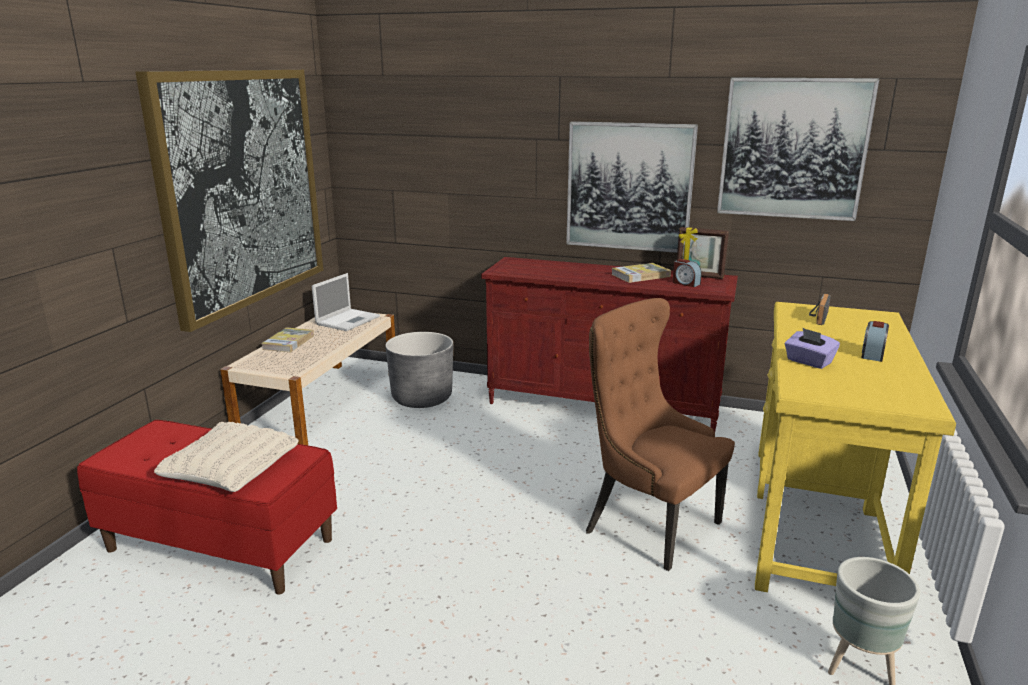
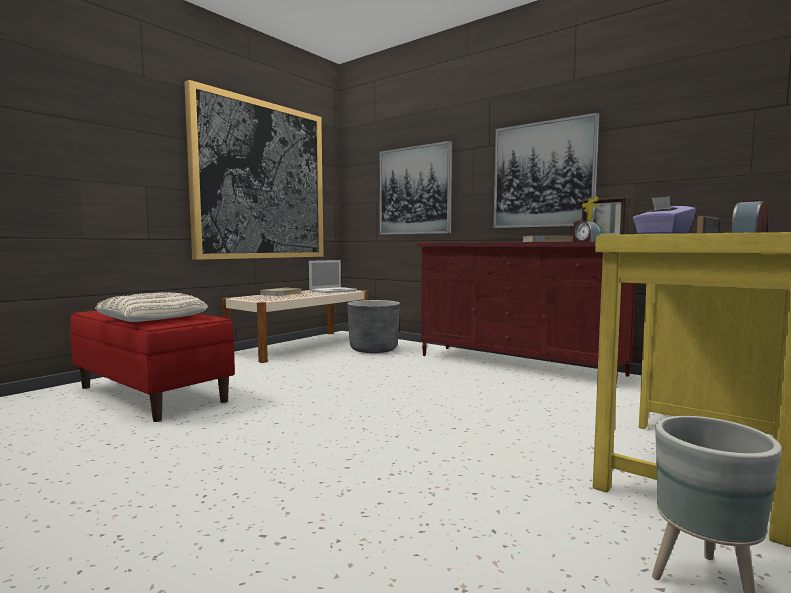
camera: 20 degrees right, 15 degrees down
brown chair [586,298,735,571] -> none
picture [717,77,880,221] -> picture moved to [380,141,452,235]

